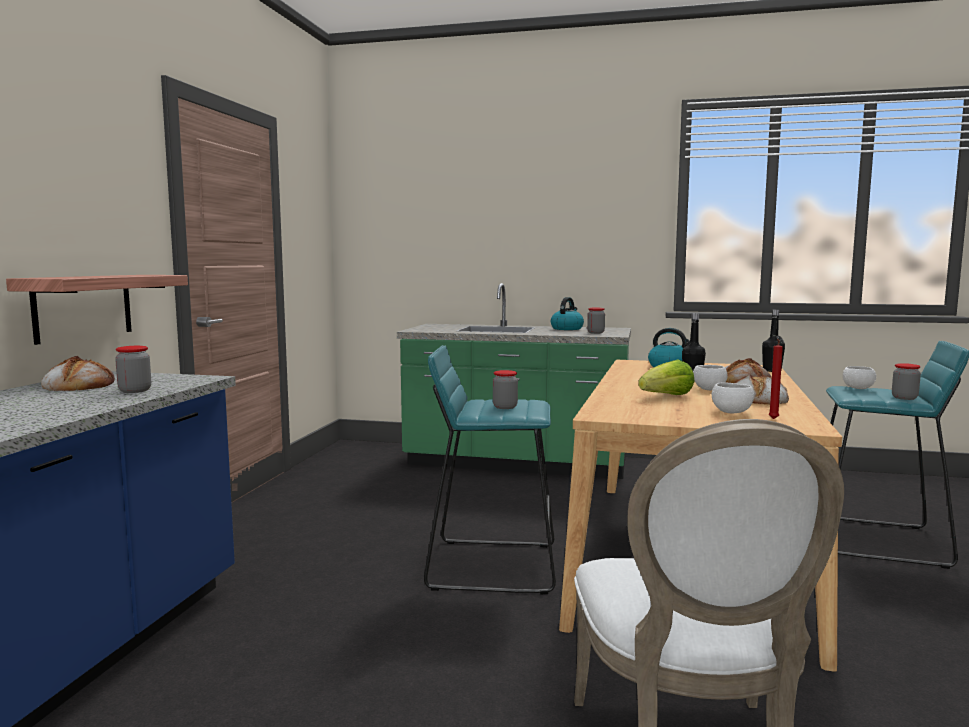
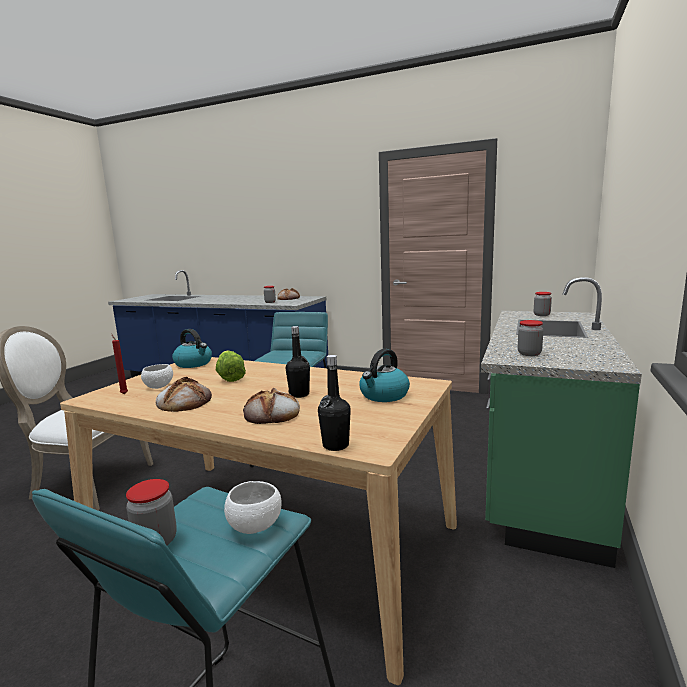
camera: 100 degrees right, 5 degrees up
shelf [6,275,188,345] -> none
jar [493,370,518,409] -> jar moved to [534,292,552,316]
kettle [551,297,584,330] -> kettle moved to [172,329,212,368]
white bowl [693,365,728,390] -> none

